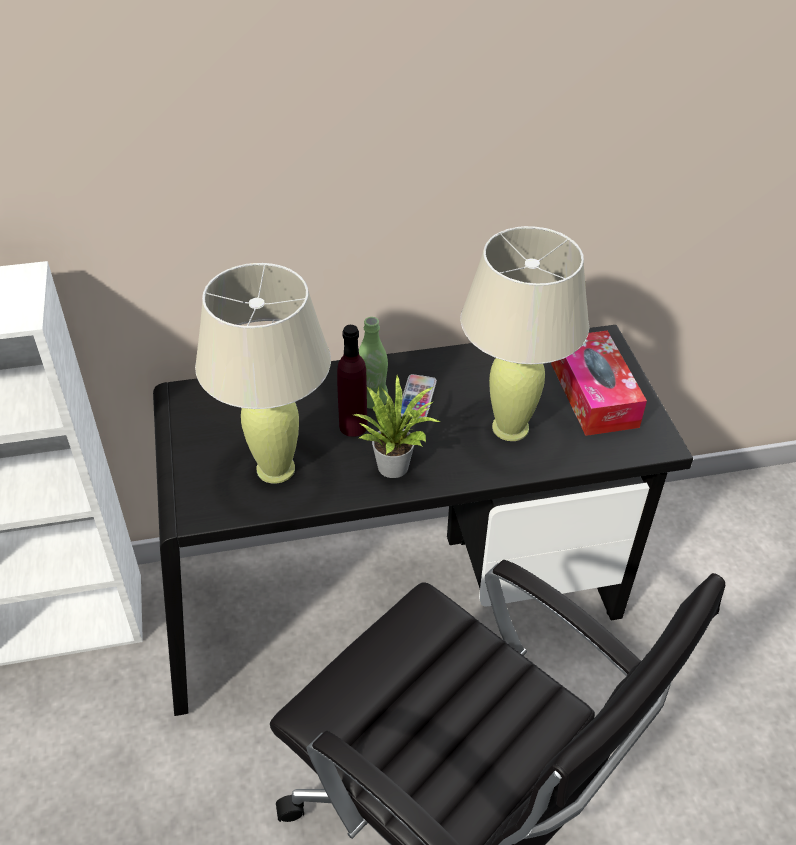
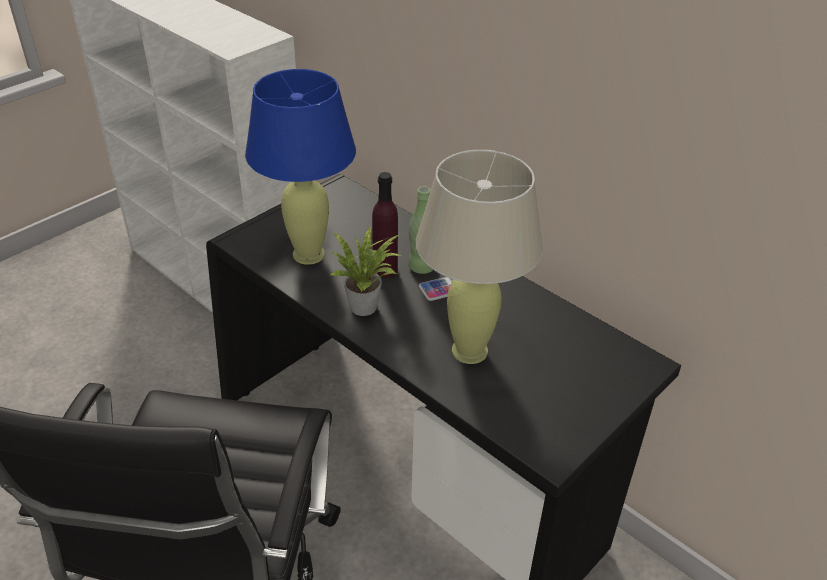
camera: 55 degrees right, 5 degrees down
beige table lamp [195,263,331,484] -> blue table lamp [245,69,356,265]
tissue box [551,331,647,436] -> none

